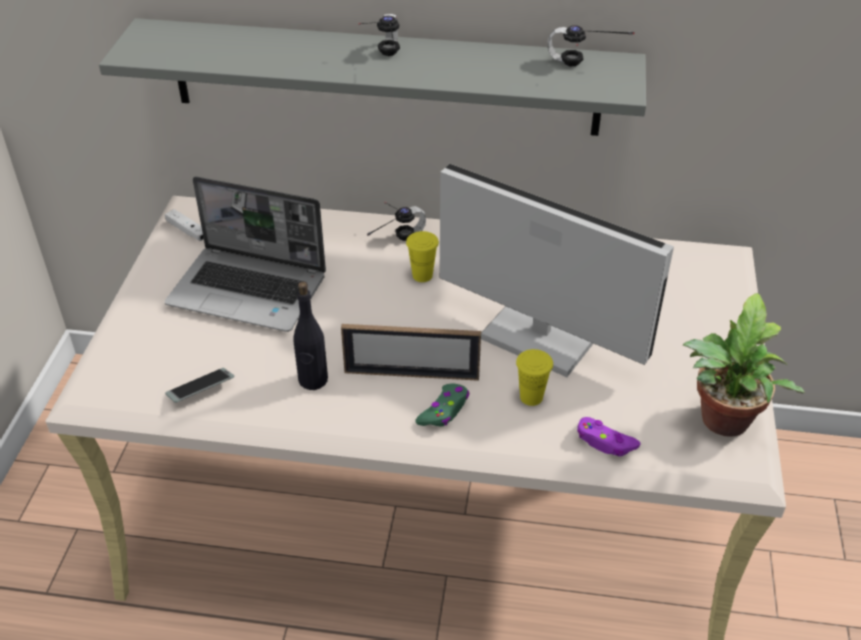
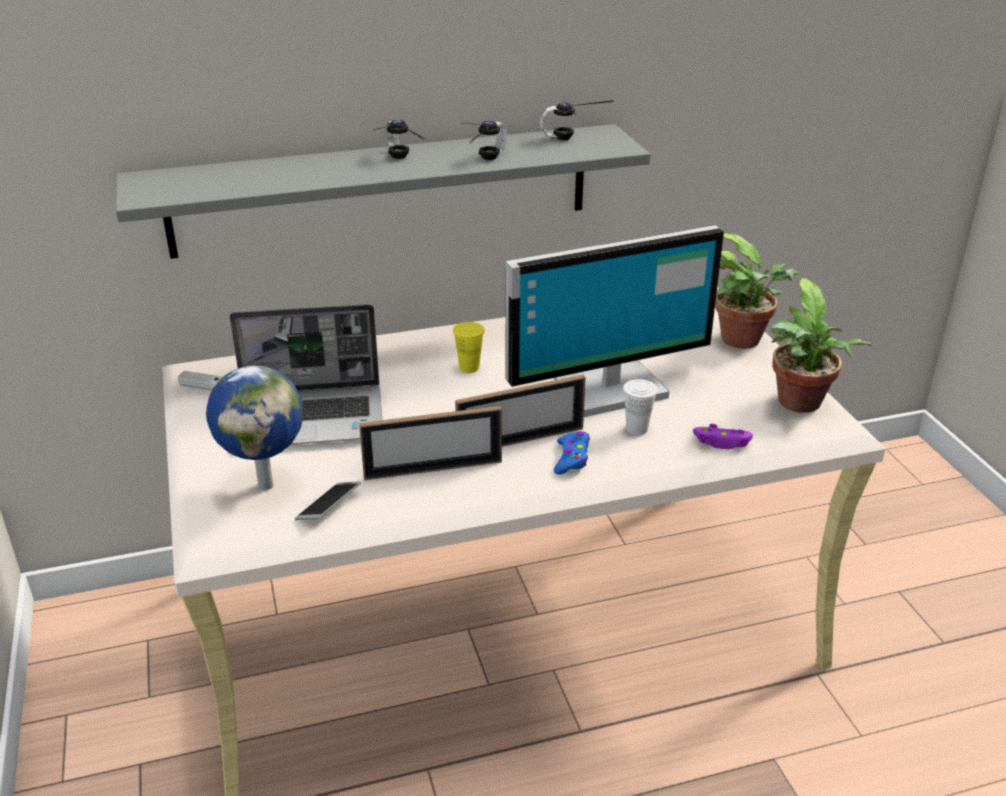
camera: 25 degrees left, 10 degrees down
black bottle [293,281,328,390] -> picture frame [359,406,502,480]
headphones [367,202,426,241] -> headphones moved to [461,121,507,160]
green game controller [415,383,469,427] -> blue game controller [554,431,590,474]
monitor [440,164,674,377] -> monitor turned 150 degrees clockwise [506,225,724,417]
yellow cup [516,349,553,406] -> white cup [623,379,658,435]
none -> globe [206,365,303,490]
none -> potted plant [715,233,799,349]

